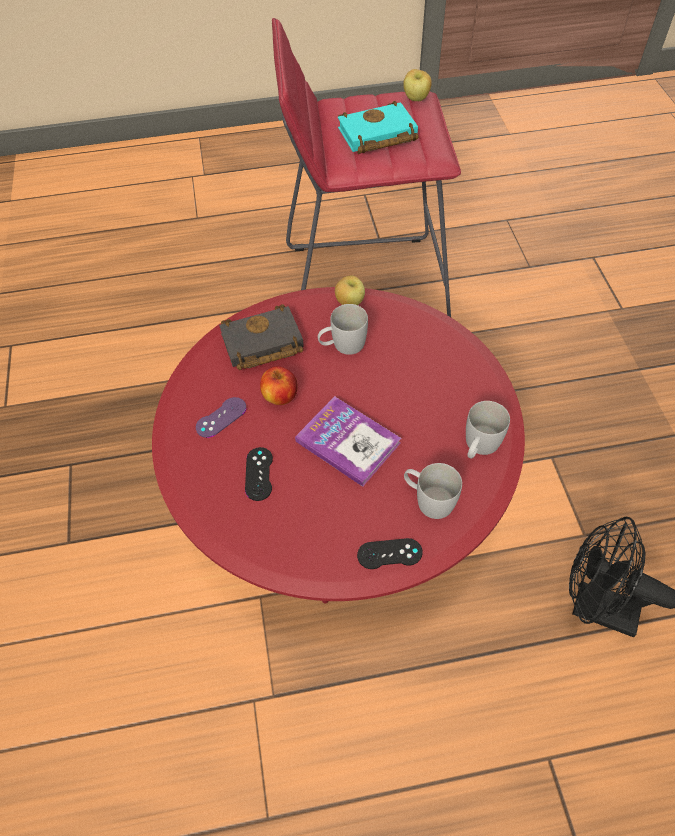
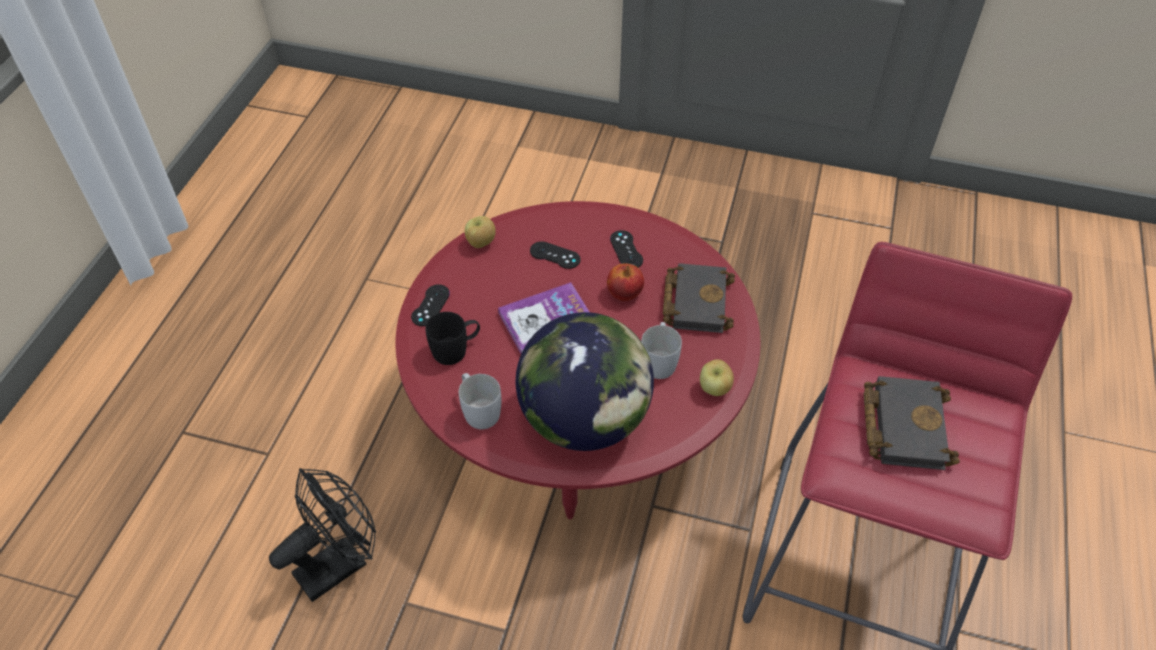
camera: 115 degrees right, 5 degrees down
purple game controller [196,397,247,438] -> black game controller [610,230,643,267]
turquoise book [338,101,419,154] -> black book [864,376,960,470]
apple [403,69,432,101] -> apple moved to [465,216,496,248]
white mug [404,463,462,519] -> black mug [425,312,480,365]
none -> globe [516,312,654,451]

